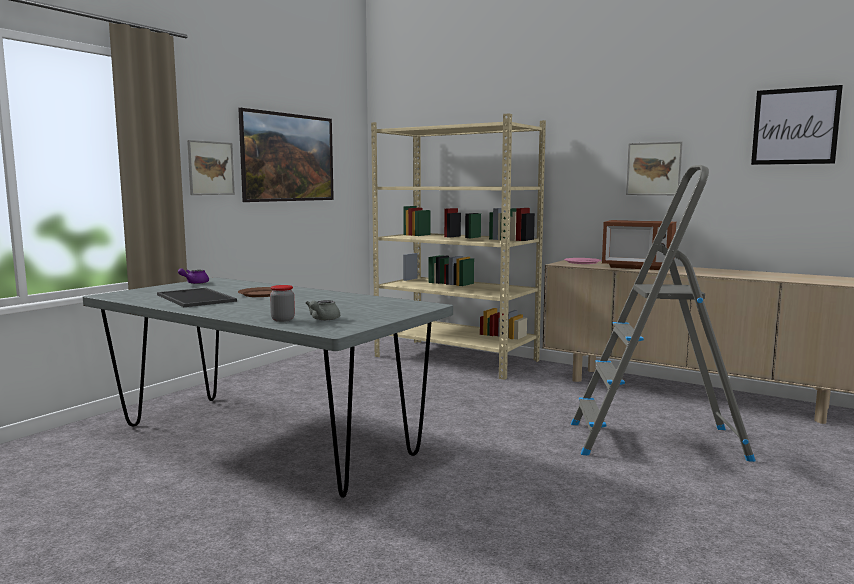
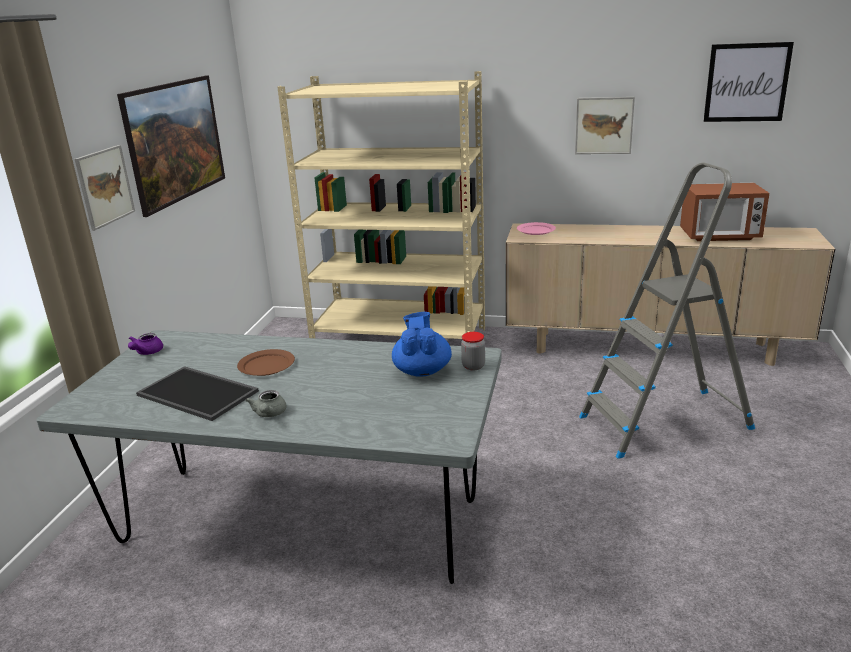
camera: 20 degrees left, 15 degrees up
jar [270,285,295,322] -> jar moved to [461,332,485,370]
grey teapot [306,300,340,320] -> grey teapot moved to [245,390,286,417]
microwave [602,220,676,270] -> microwave moved to [680,183,769,241]
none -> blue teapot [392,312,452,377]

